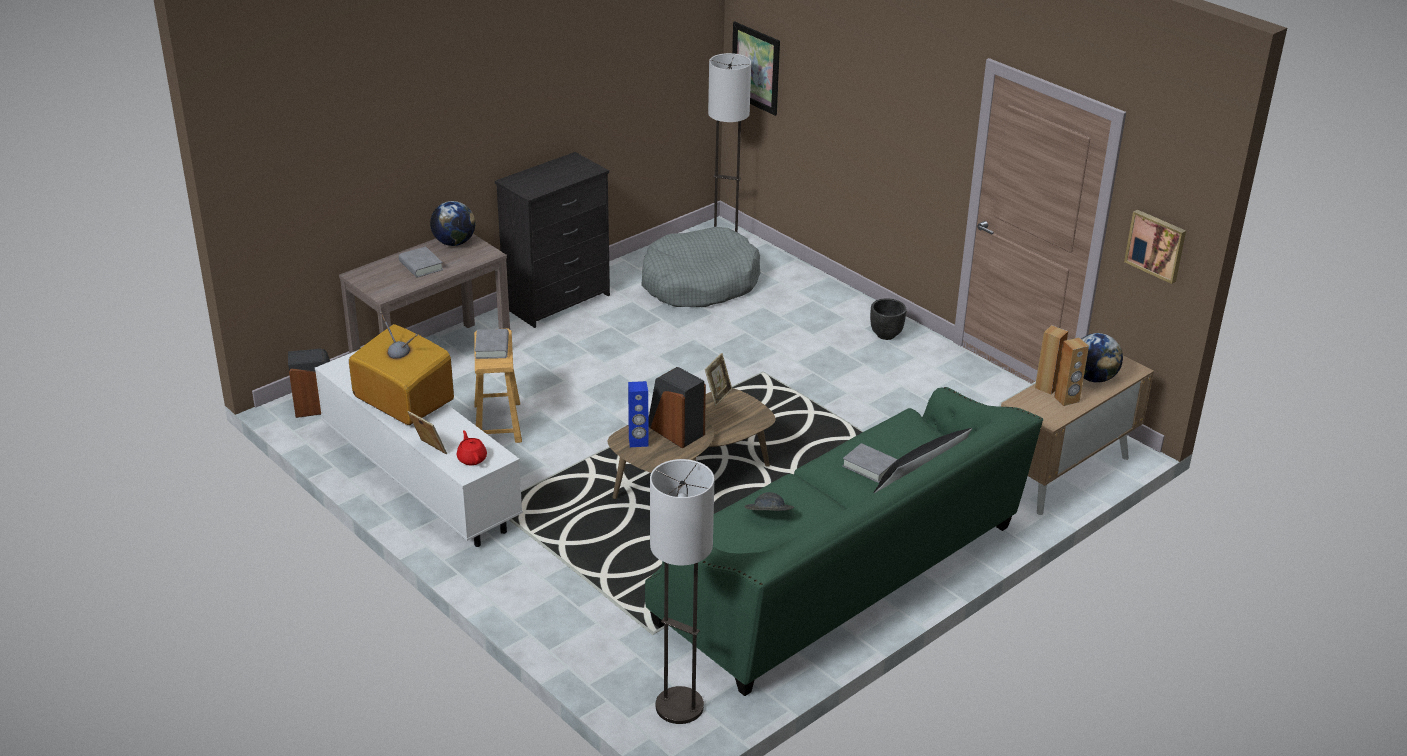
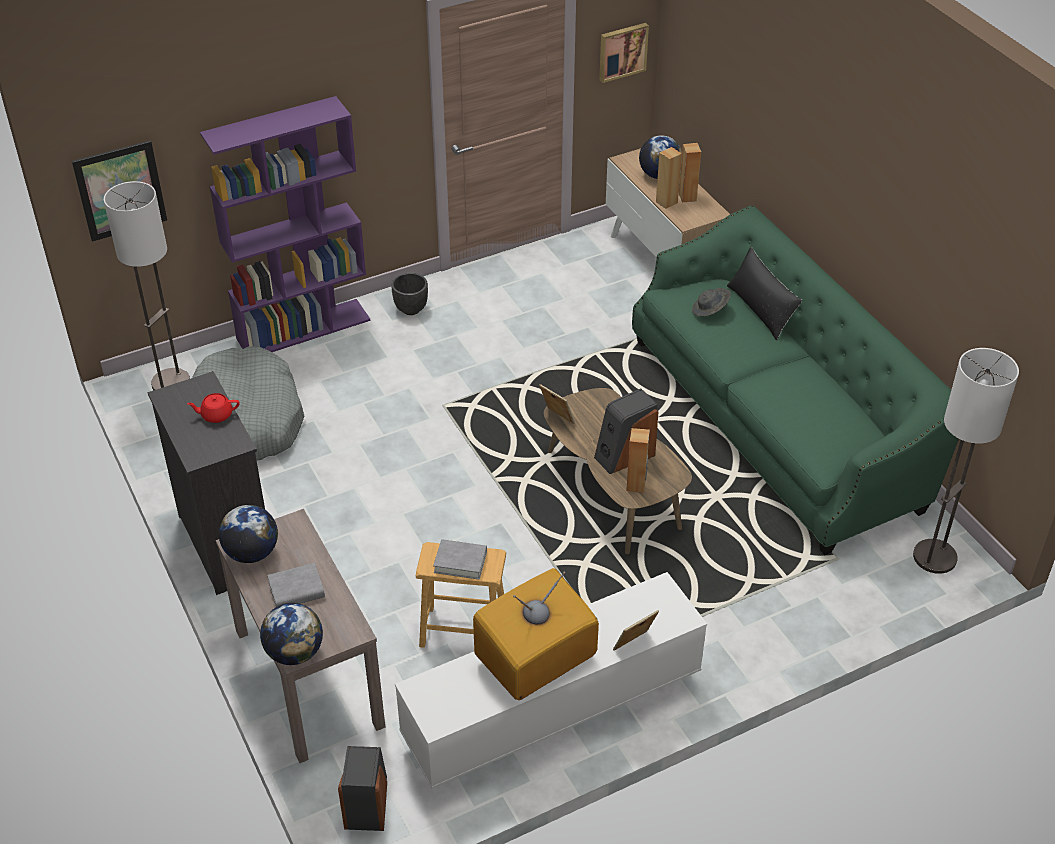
camera: 75 degrees left, 10 degrees up
red teapot [457,430,487,465] -> red teapot moved to [187,393,240,423]
blue speaker [628,381,648,447] -> brown speaker [626,428,650,493]
grey hat [745,492,794,511] -> grey hat moved to [692,288,731,317]
grey book [842,443,898,483] -> none
none -> purple bookcase [200,96,370,352]
none -> globe [260,603,323,665]

